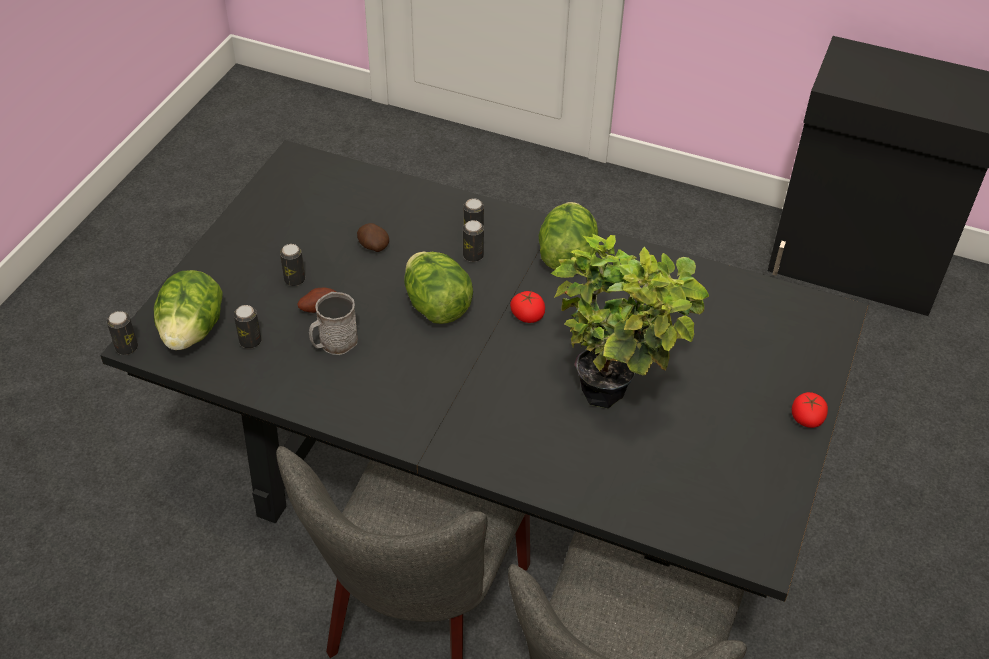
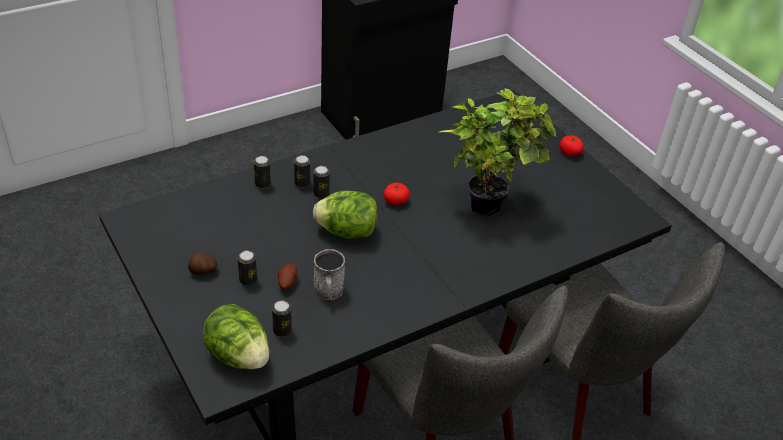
camera: 55 degrees left, 5 degrees down
can [107,311,138,355] -> can moved to [254,156,271,188]
potato [357,223,389,252] -> potato moved to [188,253,217,275]
lettuce [538,202,599,270] -> none

